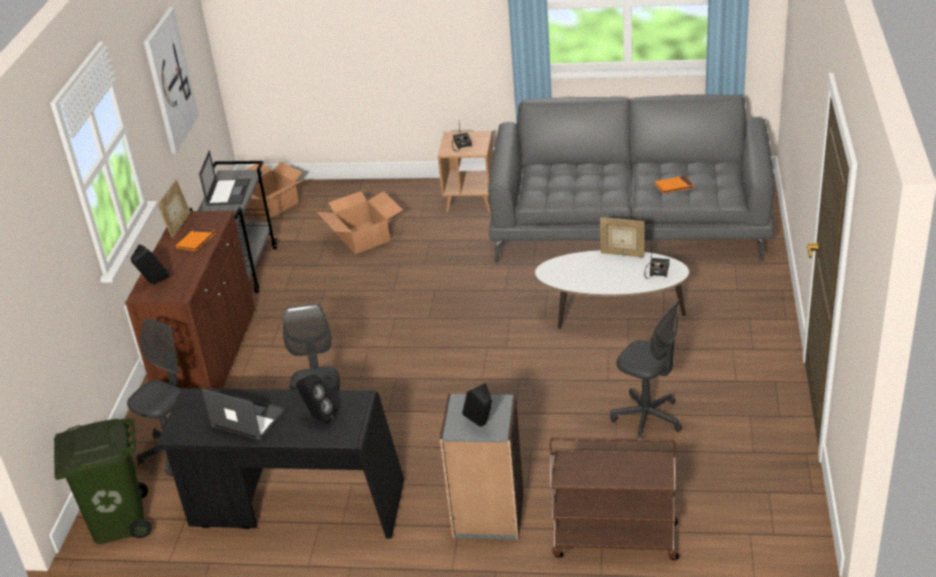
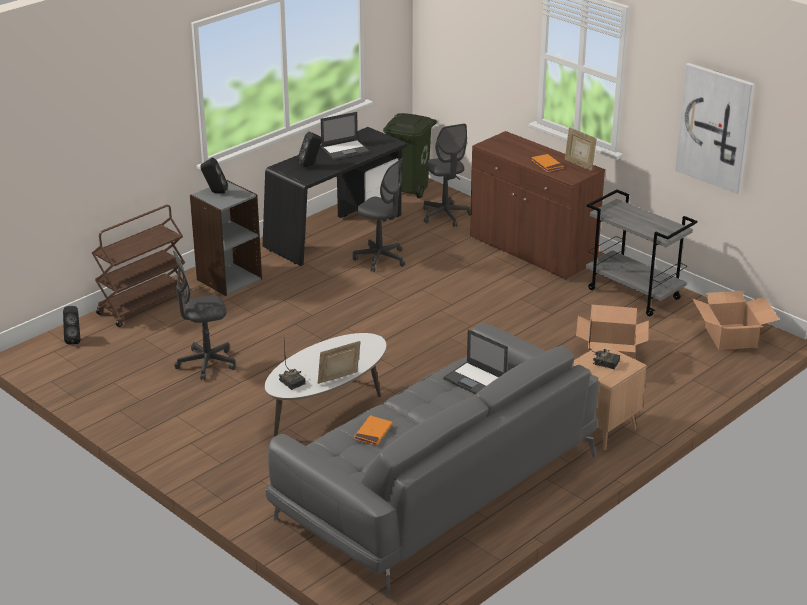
camera: 125 degrees right, 5 degrees down
black speaker [131,244,170,284] -> black speaker moved to [63,306,80,344]
laptop [199,150,250,206] -> laptop moved to [443,329,508,394]

